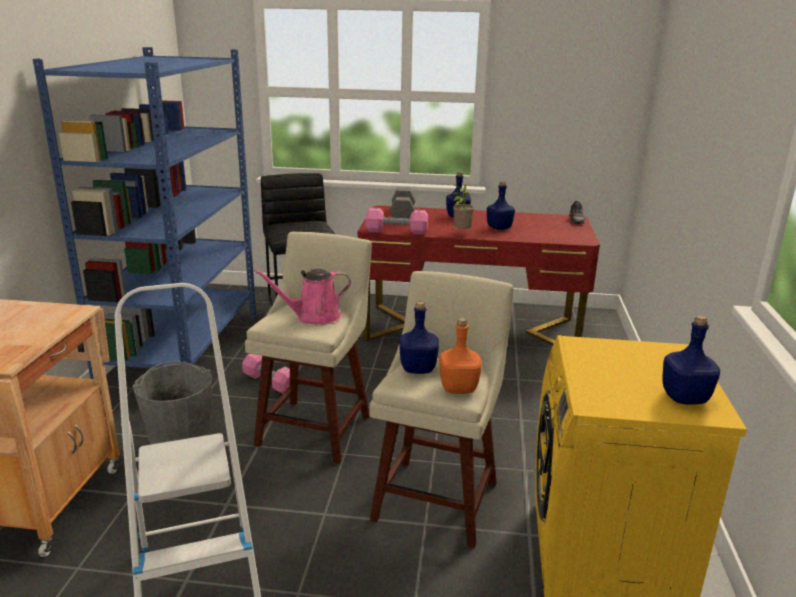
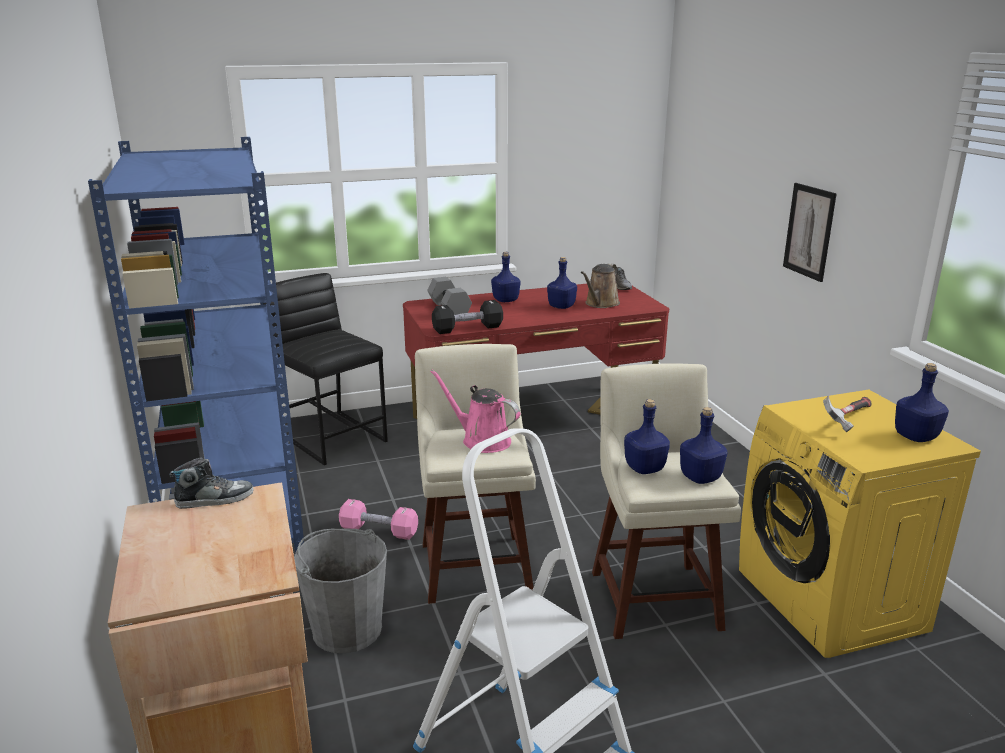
camera: 25 degrees left, 0 degrees up
pink watering can [254,269,351,325] -> pink watering can turned 75 degrees clockwise [430,370,520,453]
pink dumbbell [365,208,428,235] -> black dumbbell [432,300,503,334]
orange bottle [439,318,482,394] -> blue bottle [680,407,728,484]
potted plant [453,184,474,229] -> none
none -> shoe [170,457,254,509]
none -> brown watering can [581,263,620,308]
none -> picture [783,183,837,282]
none -> hammer [823,395,871,432]

